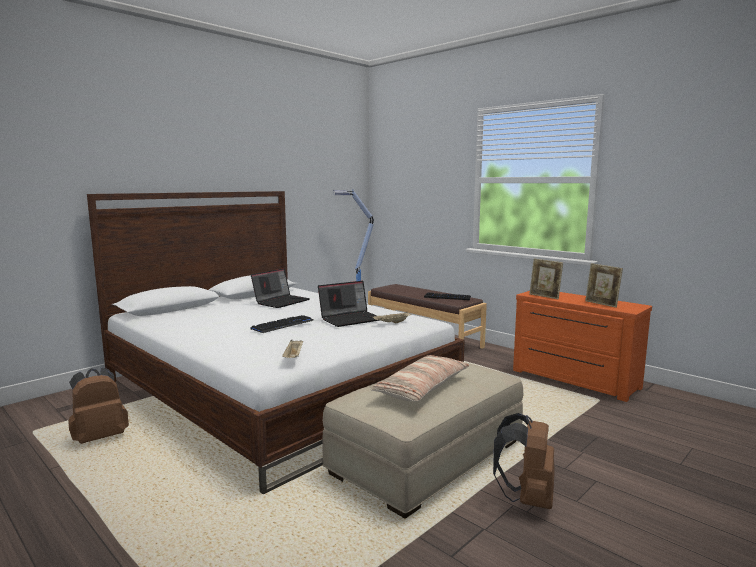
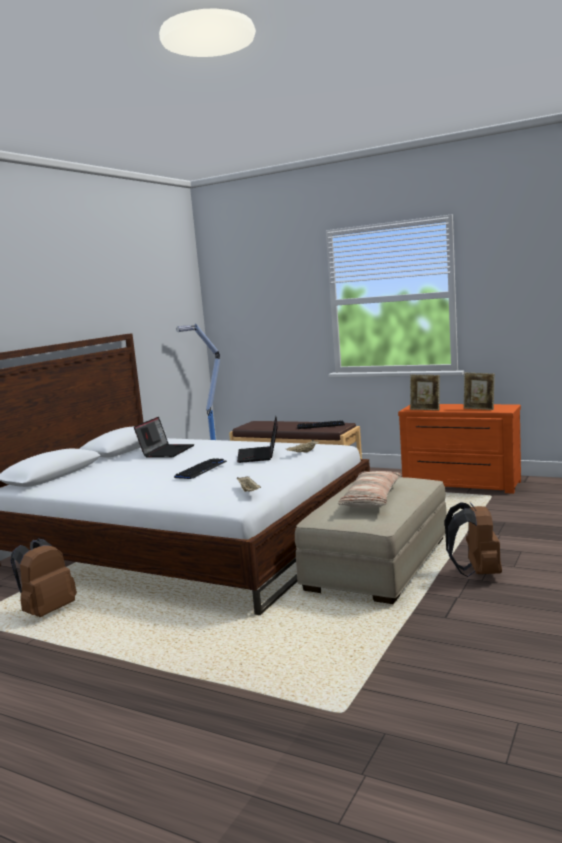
camera: 15 degrees left, 0 degrees up
laptop [318,281,380,327] -> laptop turned 135 degrees clockwise [237,416,278,463]

